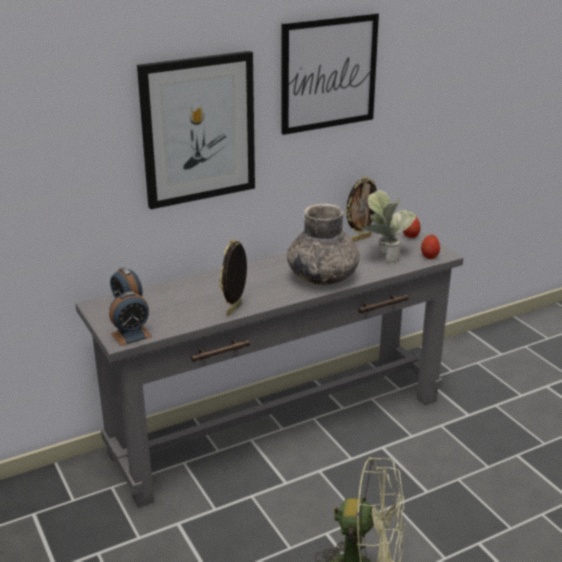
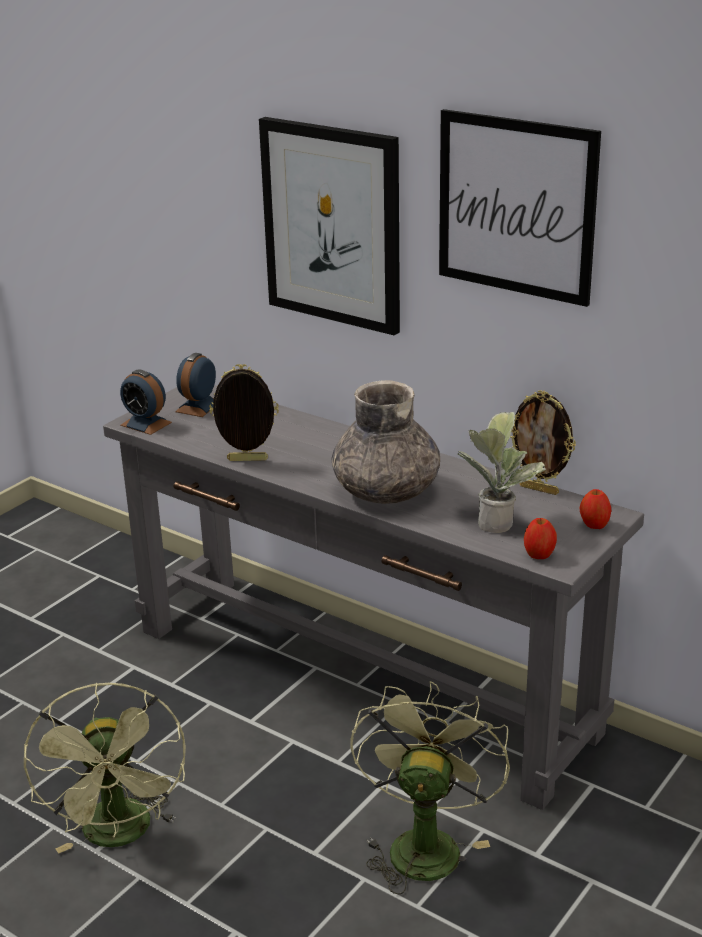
camera: 65 degrees right, 0 degrees up
none -> green fan [350,681,510,895]

